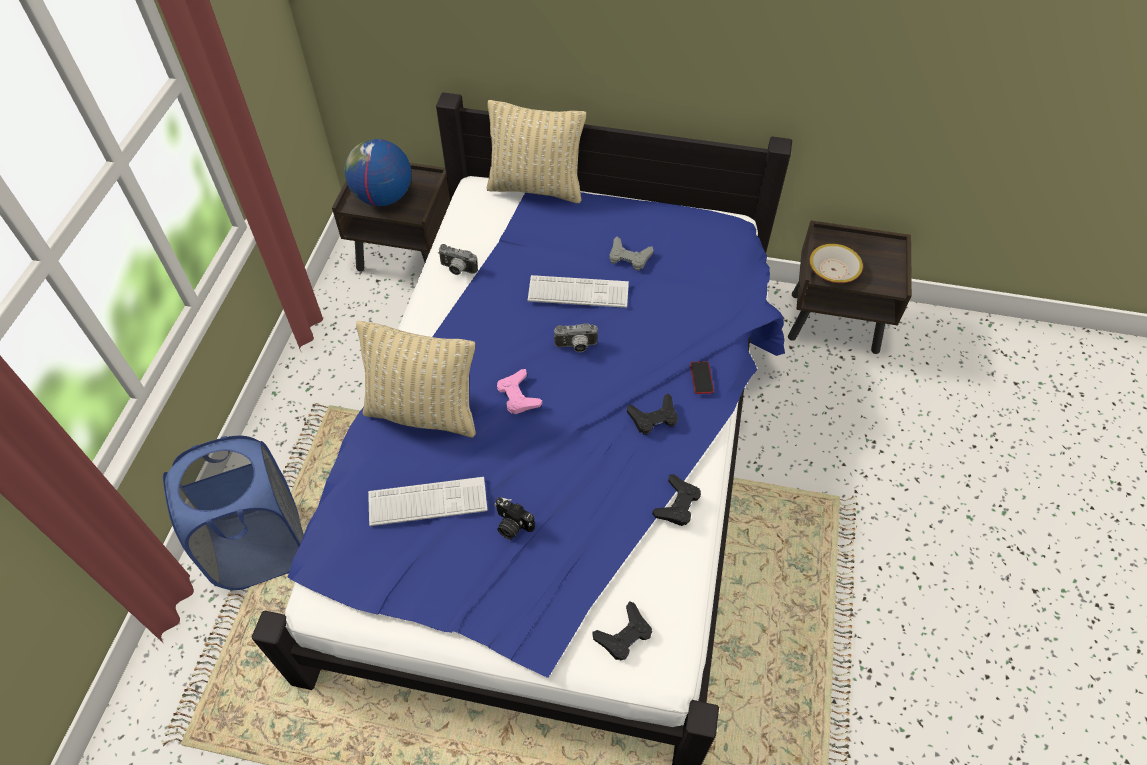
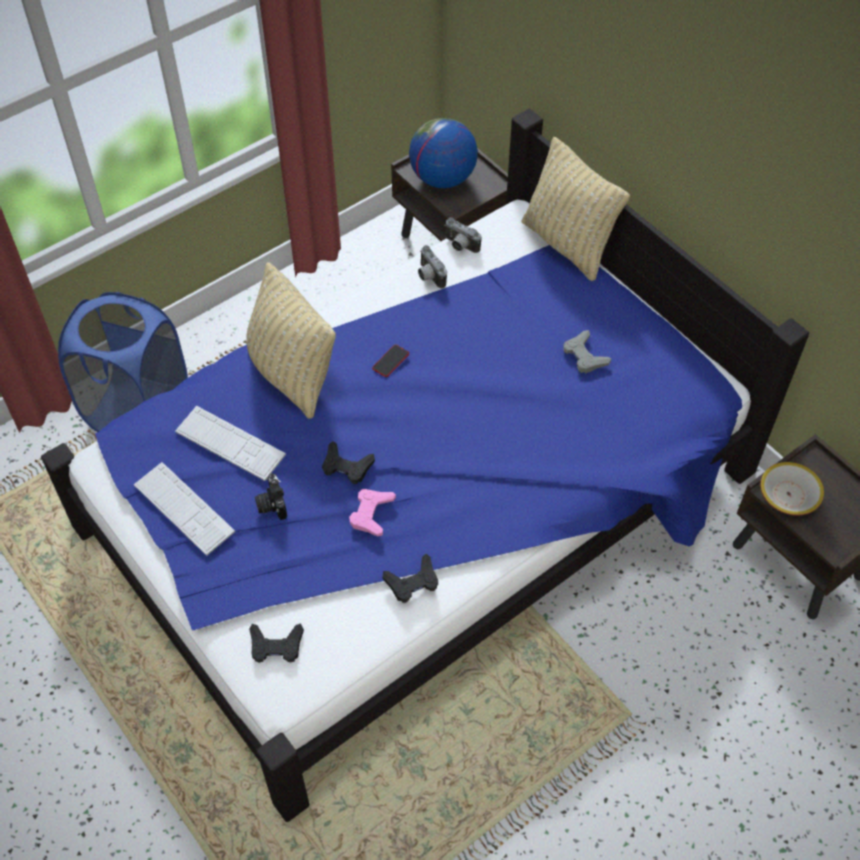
camera: 40 degrees right, 0 degrees up
pink game controller [497,369,542,414] -> pink game controller moved to [349,489,396,537]
keyboard [528,275,629,308] -> keyboard moved to [134,462,235,556]
camera [554,323,599,352] -> camera moved to [444,217,482,253]
black game controller [627,394,678,435] -> black game controller moved to [322,441,375,484]
phone [690,361,714,394] -> phone moved to [372,345,409,377]

